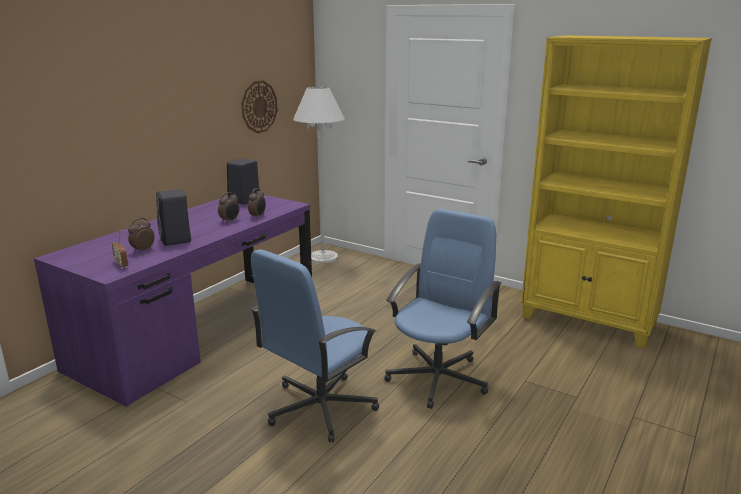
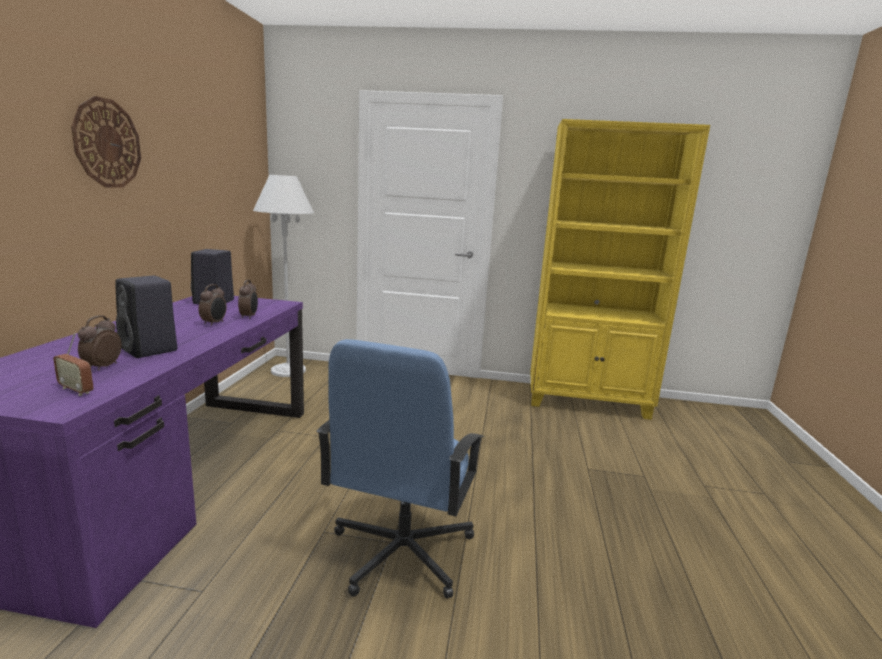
camera: 25 degrees left, 5 degrees down
wall clock [241,80,277,133] -> wall clock moved to [71,96,141,188]
blue office chair [384,209,502,409] -> none

